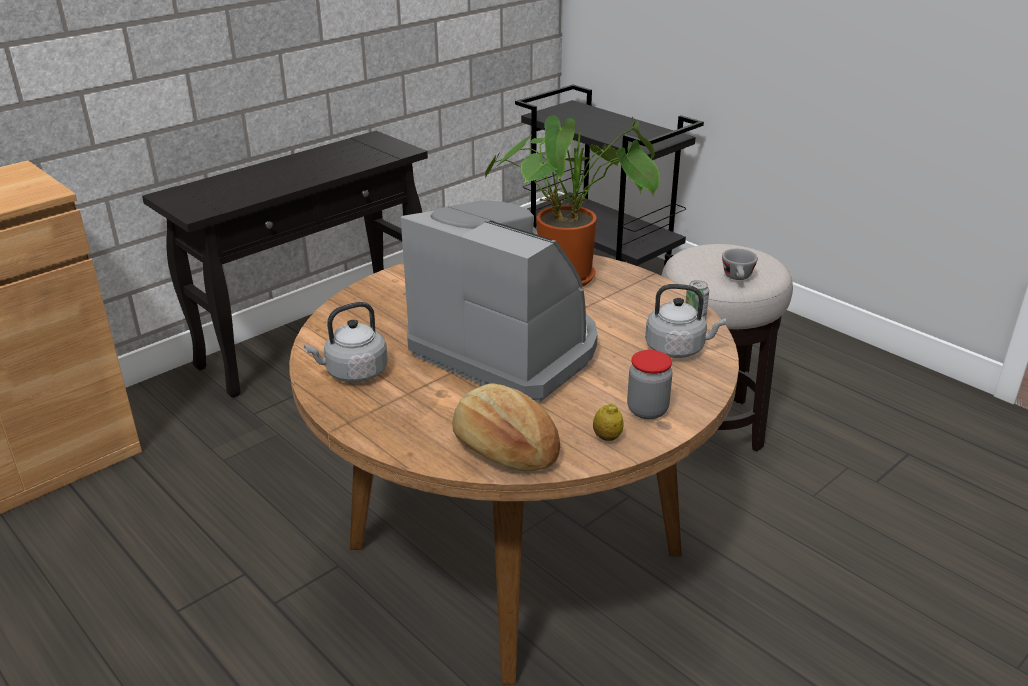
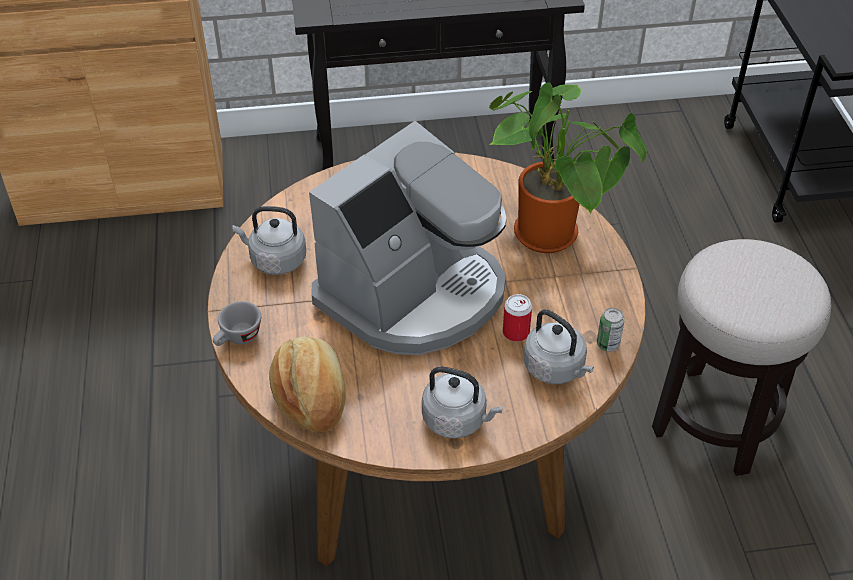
camera: 35 degrees right, 15 degrees up
coffee machine [401,200,598,402] -> coffee machine turned 60 degrees clockwise [309,121,506,355]
lemon [593,403,624,441] -> none
jar [627,350,673,419] -> grey kettle [422,366,503,439]
grey cup [722,249,758,280] -> grey cup moved to [213,301,261,346]
none -> can [503,294,532,342]

